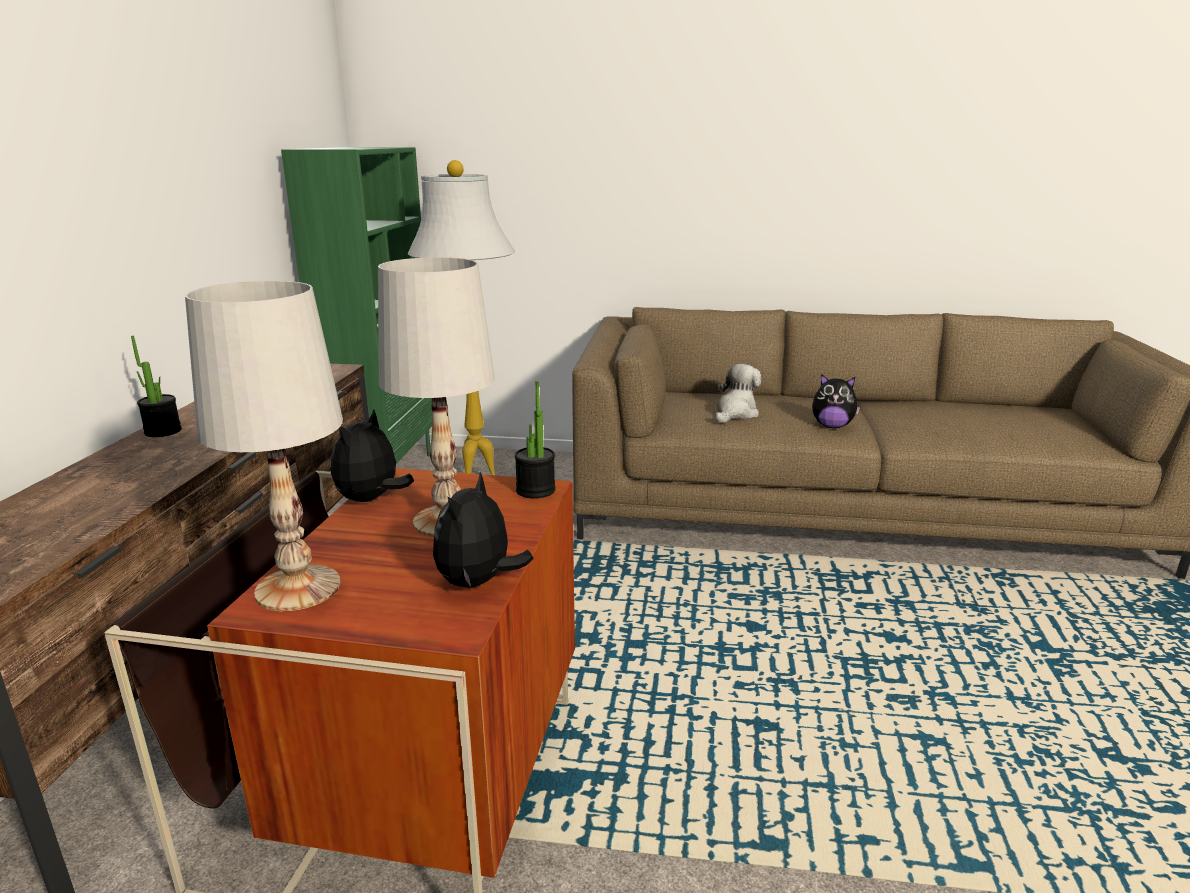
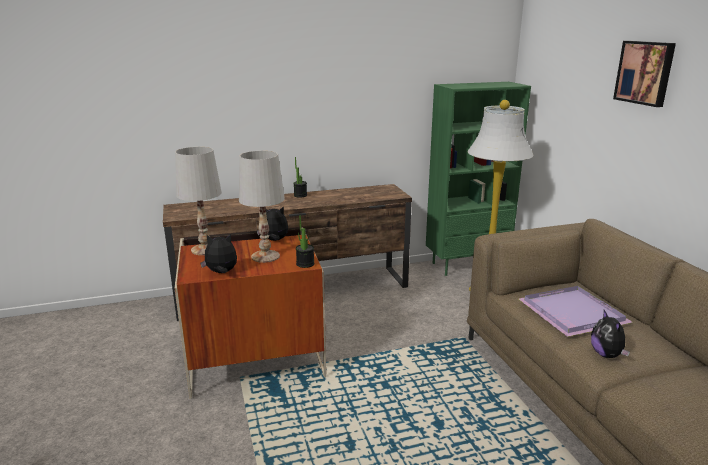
camera: 65 degrees right, 0 degrees up
plush toy [715,364,761,423] -> purple tray [519,286,633,337]
none -> picture [613,41,676,107]

